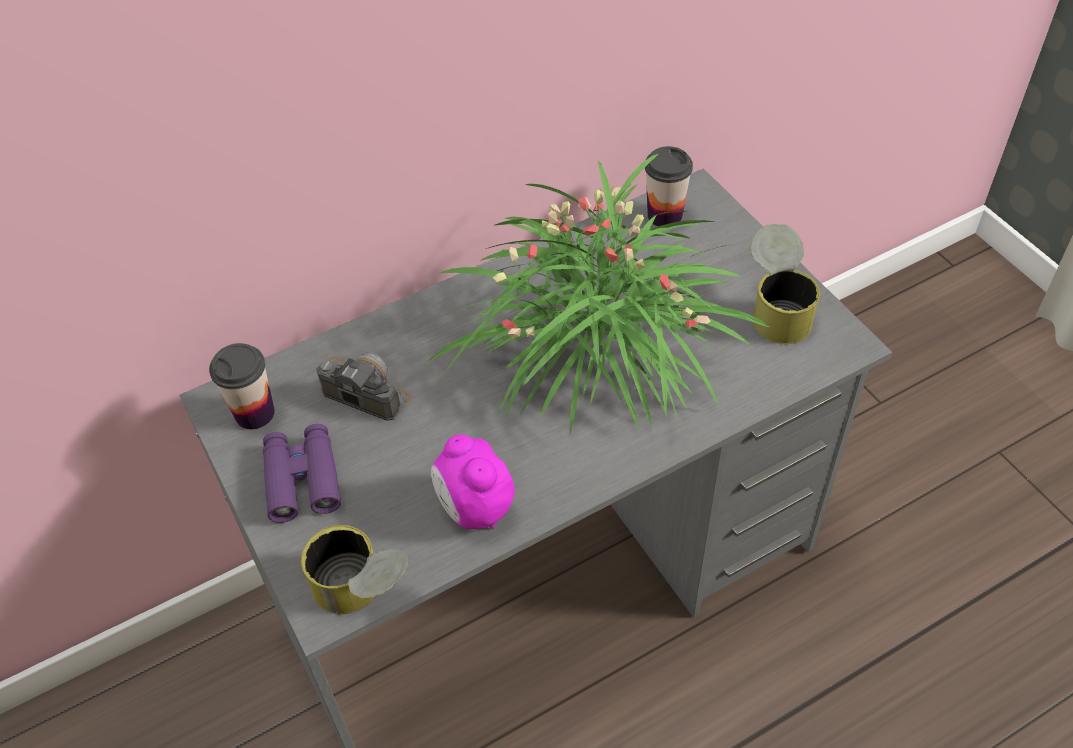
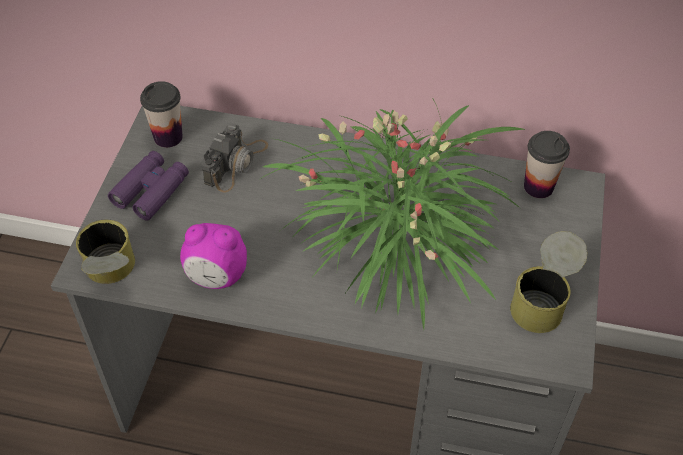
camera: 40 degrees right, 0 degrees up
camera [316,352,411,421] -> camera turned 45 degrees clockwise [201,124,268,193]
alarm clock [431,435,515,529] -> alarm clock turned 90 degrees counterclockwise [180,223,247,289]

